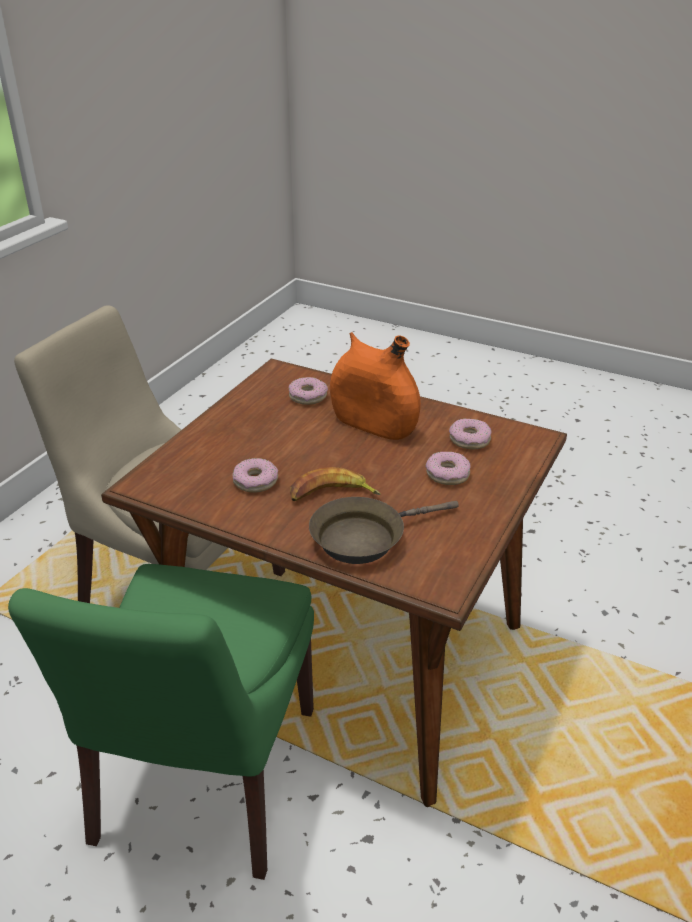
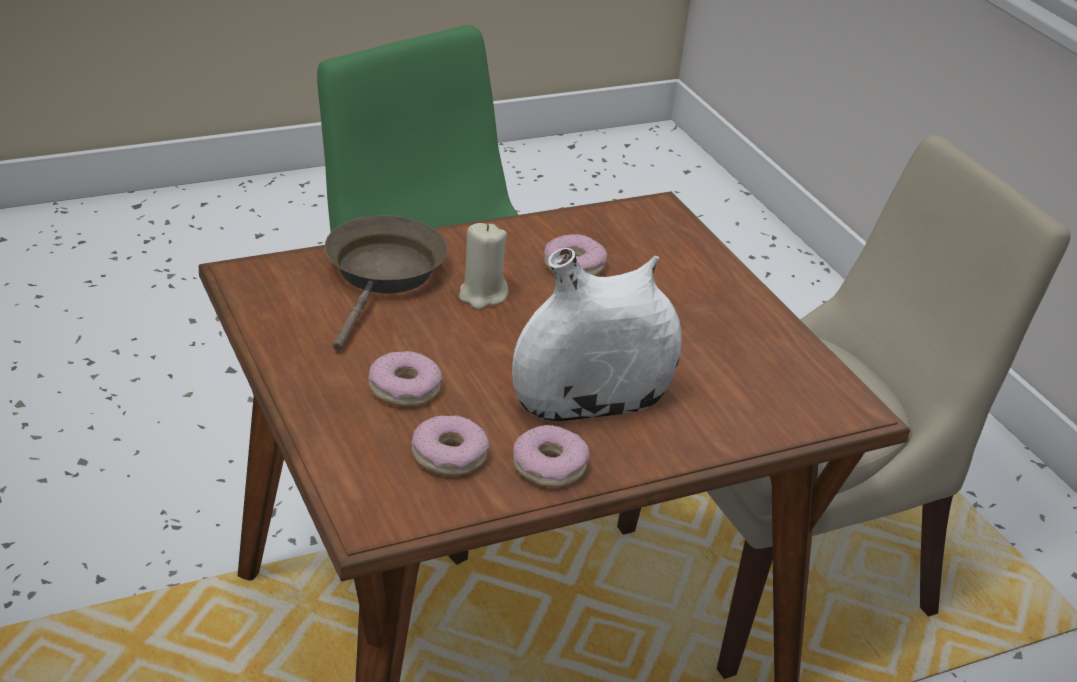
camera: 125 degrees right, 0 degrees up
donut [289,377,328,405] -> donut moved to [513,425,589,487]
banana [290,467,381,501] -> beige candle [459,223,509,309]
orange vase [330,332,421,440] -> white vase [512,248,682,421]

